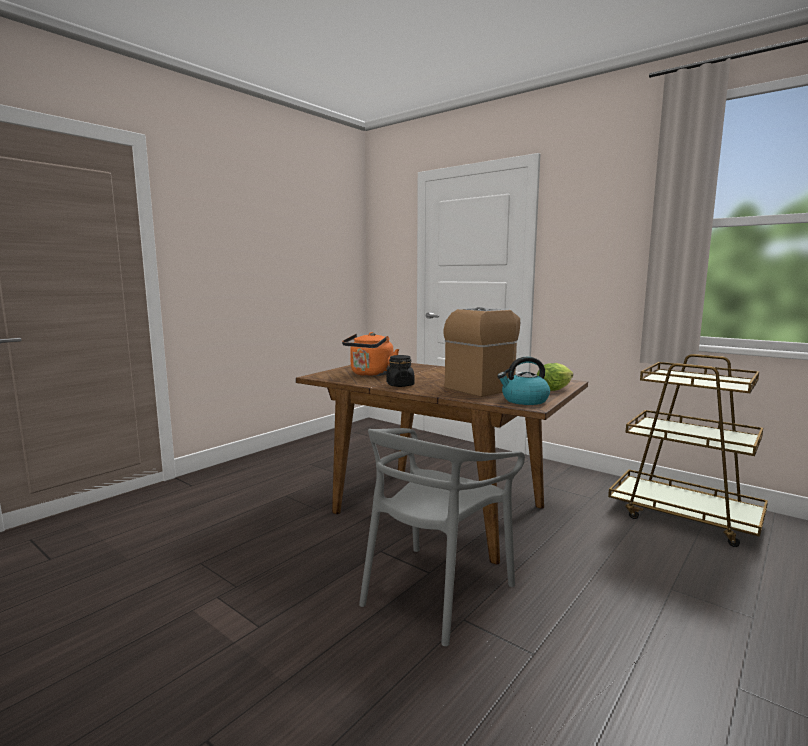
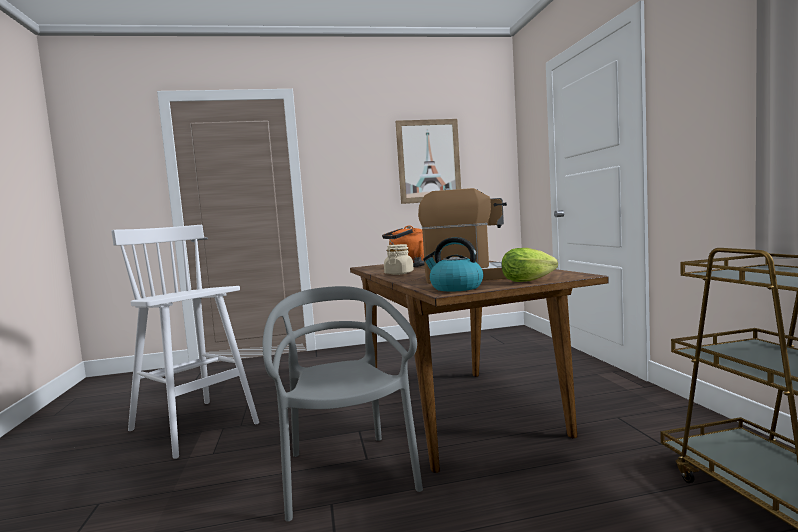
camera: 40 degrees right, 5 degrees down
grey chair [359,428,525,646] -> grey chair turned 90 degrees clockwise [263,286,423,522]
black jar [386,355,415,387] -> beige jar [384,244,414,275]
none -> white stool [111,225,259,459]
none -> picture [395,119,461,204]

